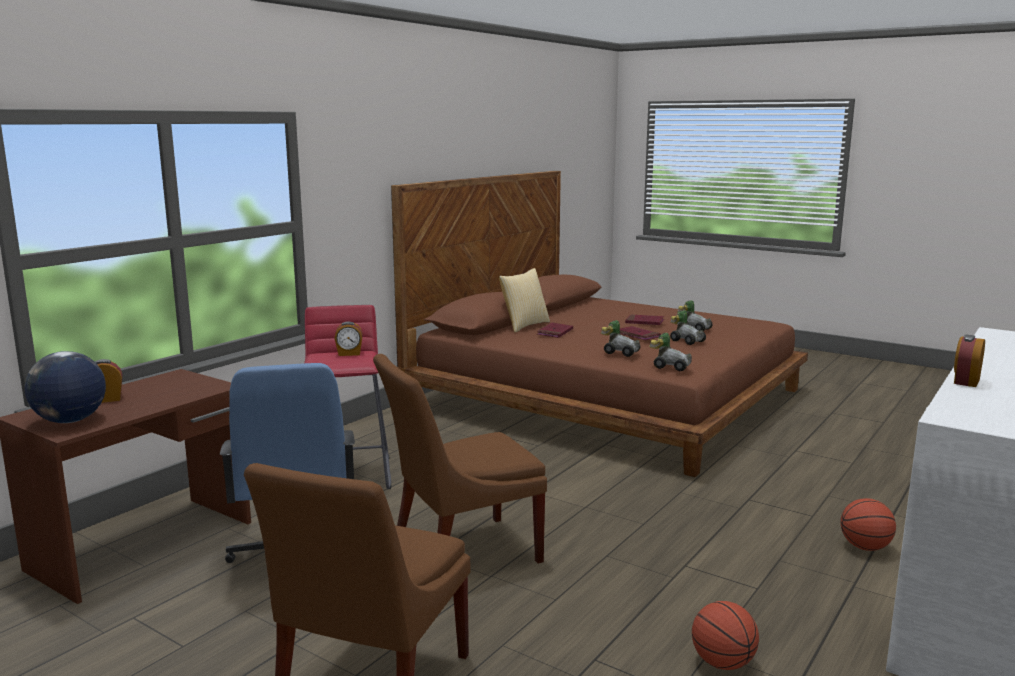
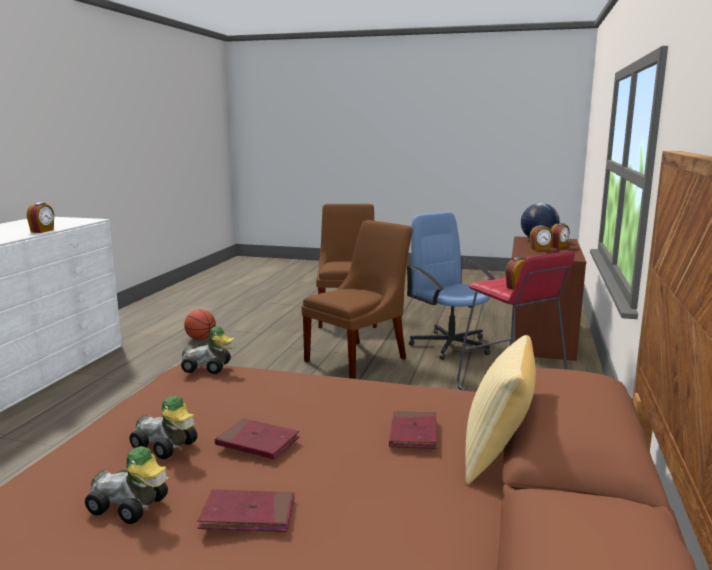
camera: 160 degrees right, 0 degrees up
toy car [601,320,640,357] -> none
basketball [841,498,896,551] -> none
none -> alarm clock [530,225,553,251]

